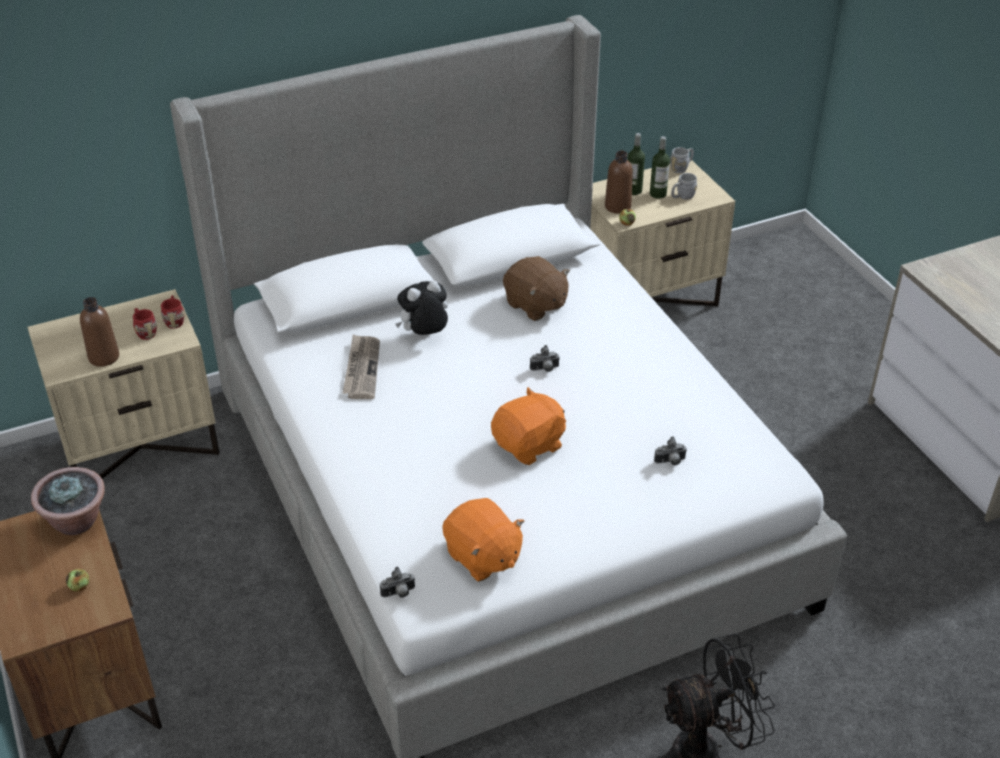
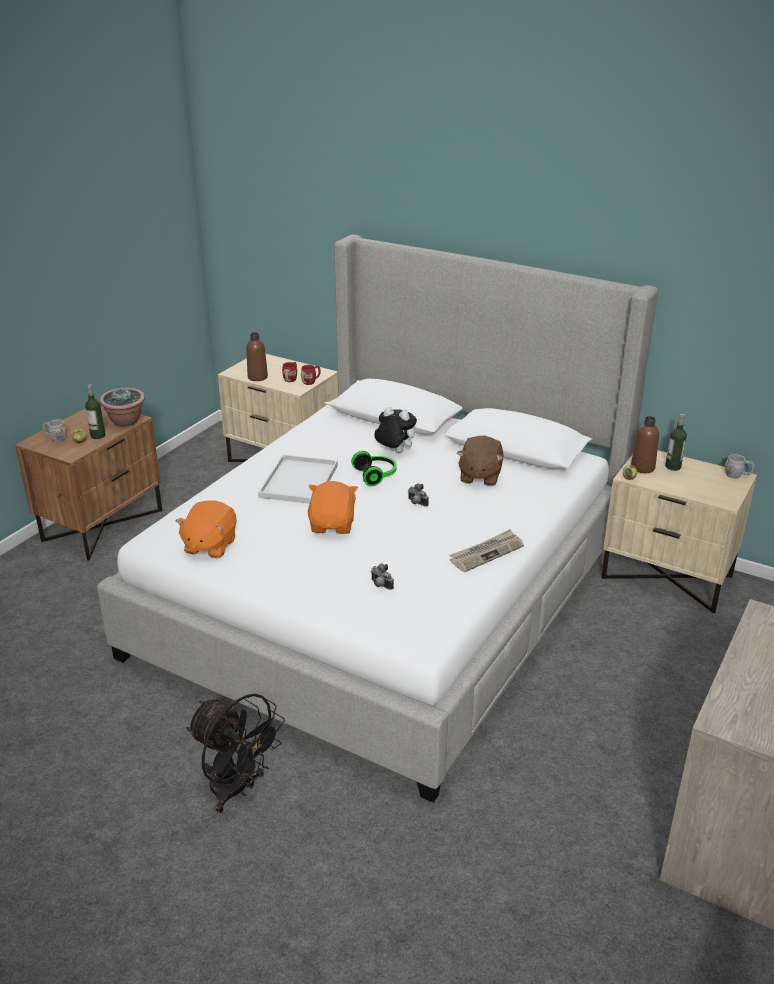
camera: 55 degrees right, 10 degrees down
newspaper [342,334,380,399] -> newspaper moved to [449,529,524,572]
camera [380,566,415,598] -> none
orange plush toy [491,387,566,465] -> orange plush toy turned 105 degrees counterclockwise [308,481,358,534]
bottle [650,136,670,199] -> bottle moved to [85,384,106,439]
grey mug [671,173,697,200] -> grey mug moved to [42,419,66,442]
none -> white tray [258,455,338,504]
none -> headphones [351,451,397,486]

